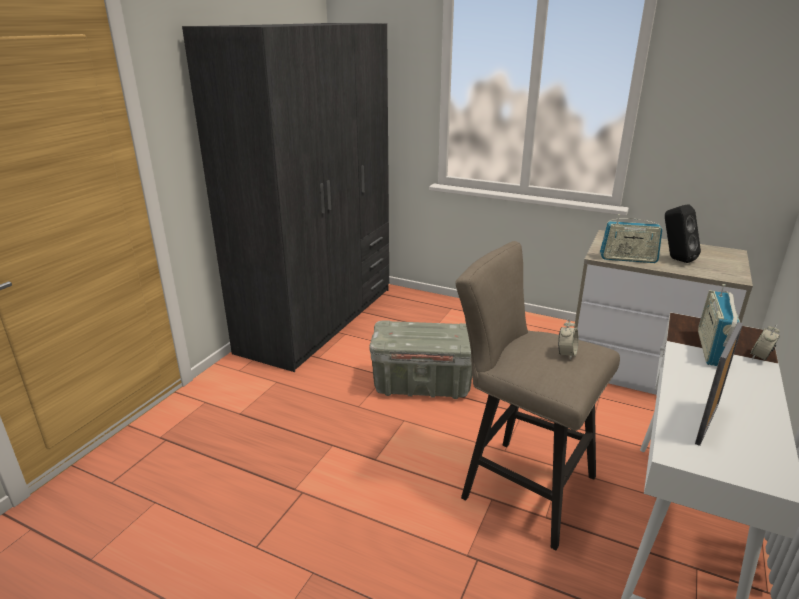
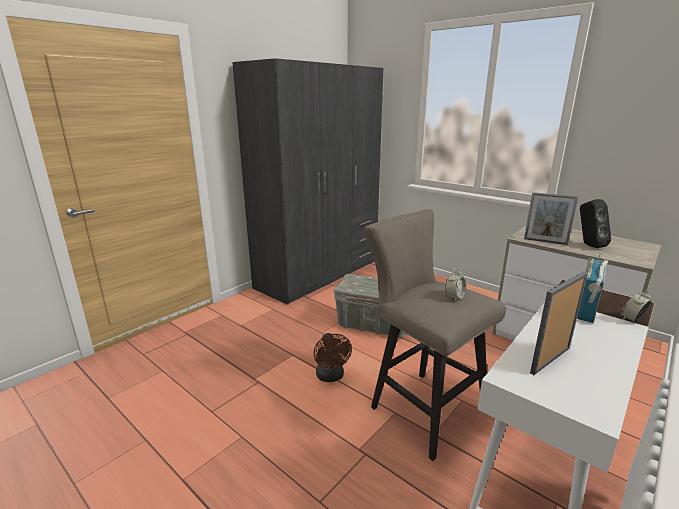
camera: 15 degrees right, 5 degrees down
radio [600,214,662,263] -> picture frame [524,192,578,245]
none -> brown fan [314,333,352,382]

